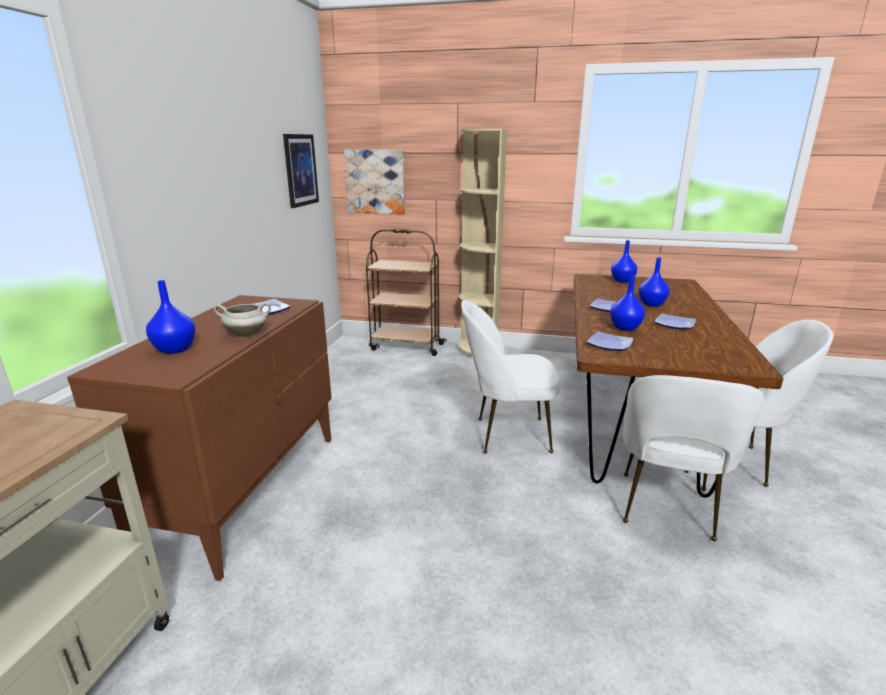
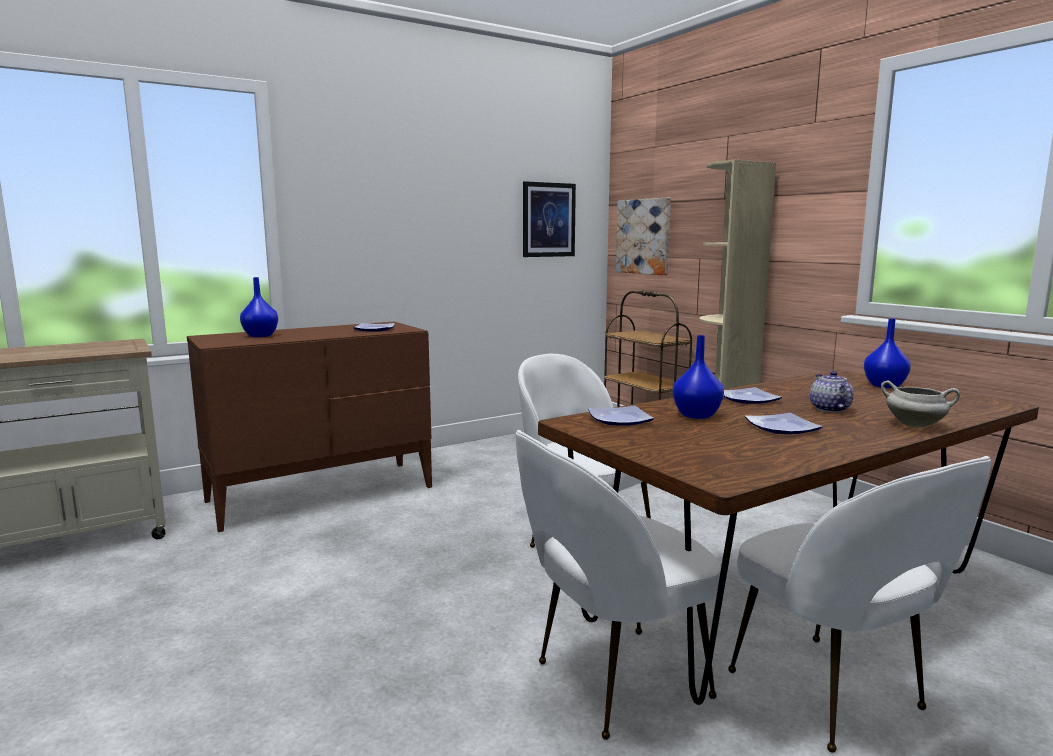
camera: 45 degrees right, 10 degrees down
white cooking pot [214,302,271,337] -> white cooking pot moved to [881,380,960,427]
blue vase [638,258,670,307] -> teapot [810,371,854,412]

